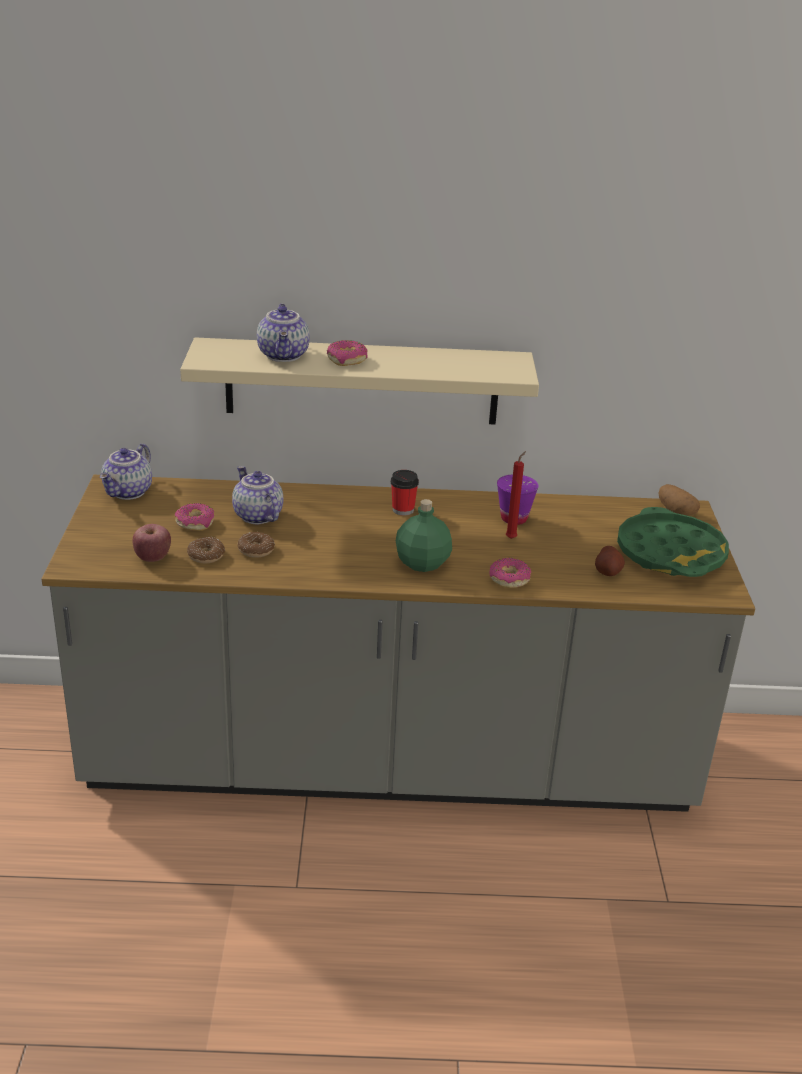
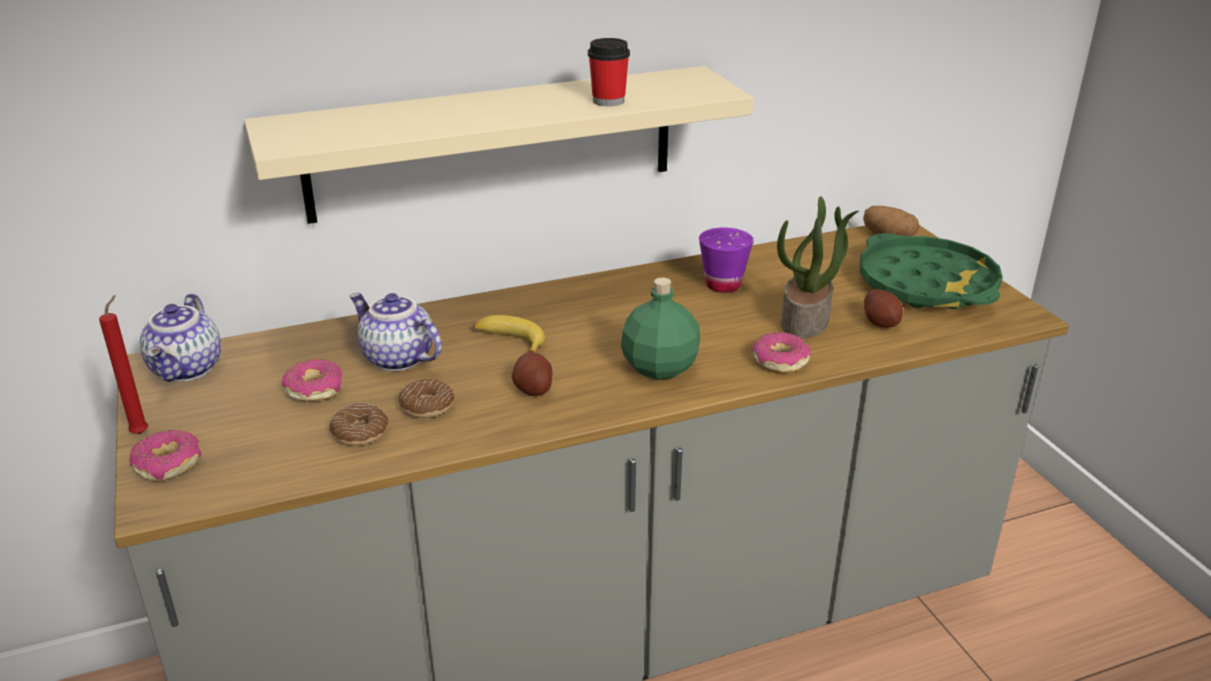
camera: 20 degrees left, 0 degrees up
apple [132,524,171,562] -> none
teapot [257,304,310,362] -> none
donut [327,340,368,366] -> donut moved to [129,430,201,482]
cup [391,470,419,516] -> cup moved to [588,38,630,106]
red candle [506,451,526,539] -> red candle moved to [99,295,148,434]
none -> banana [474,315,545,353]
none -> potato [512,352,552,396]
none -> potted plant [777,196,859,339]

